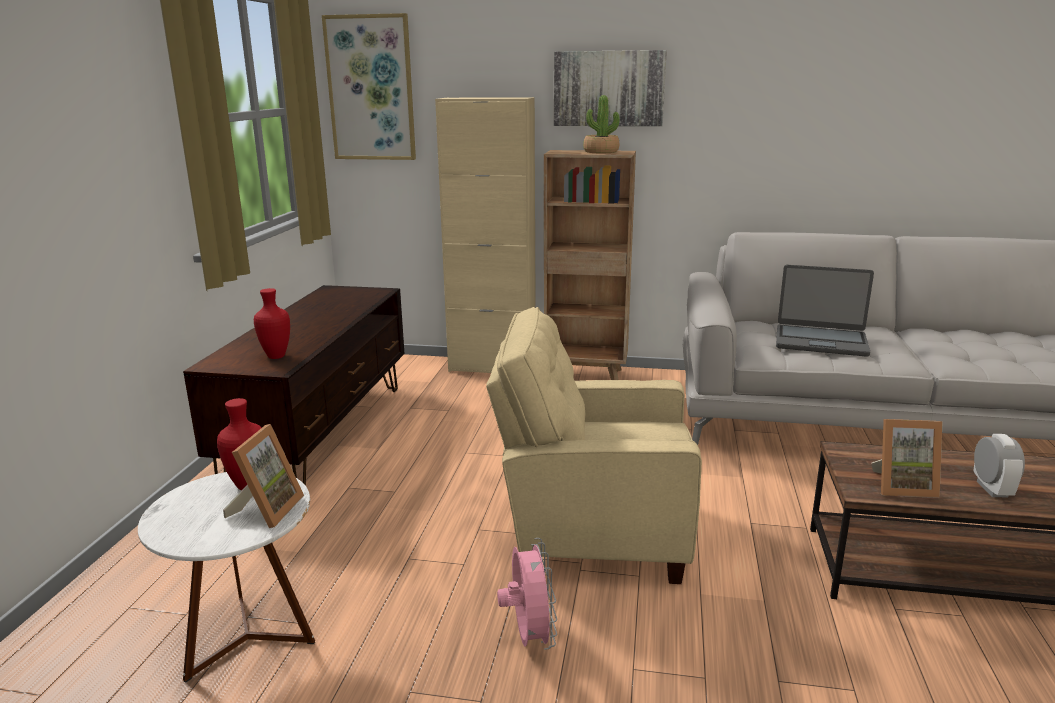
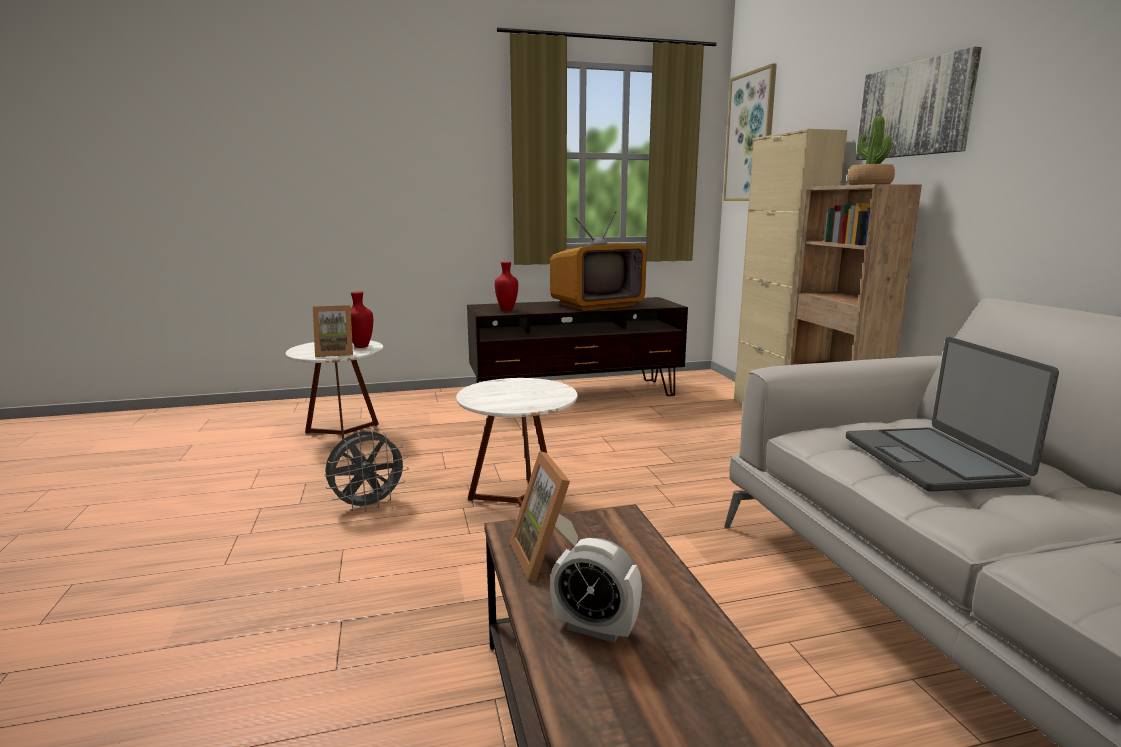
camera: 65 degrees right, 5 degrees down
beige armchair [486,307,702,584] -> white side table [456,378,578,508]
pink fan [497,538,557,650] -> grey fan [324,431,409,512]
alarm clock [973,434,1025,497] -> alarm clock turned 45 degrees clockwise [550,538,642,643]
none -> television [550,211,647,311]

